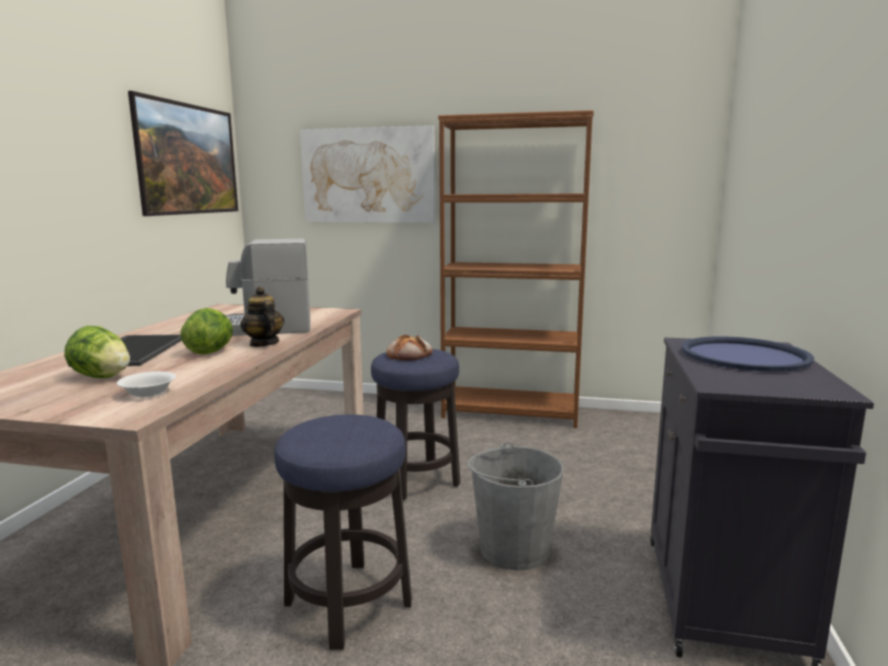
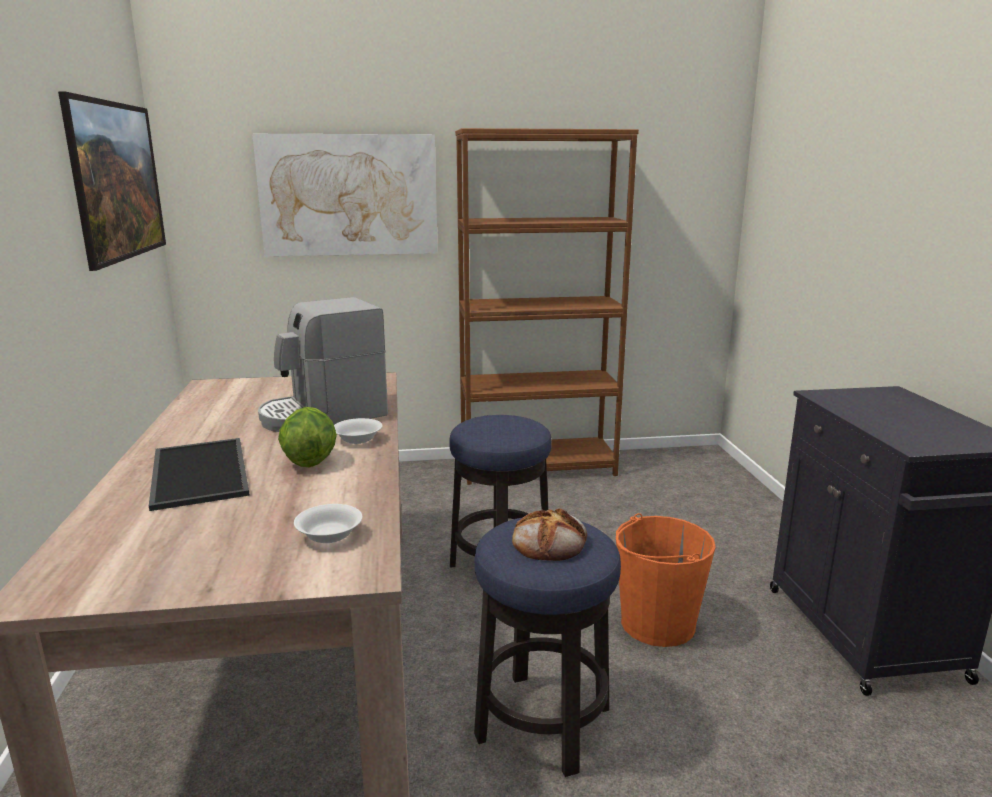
camera: 20 degrees left, 5 degrees up
lettuce [64,326,130,378] -> none
teapot [240,287,284,347] -> white bowl [334,418,383,444]
bread [386,334,432,361] -> bread moved to [512,508,587,561]
grey bucket [467,442,564,571] -> orange bucket [616,513,716,647]
blue tray [682,336,814,371] -> none

